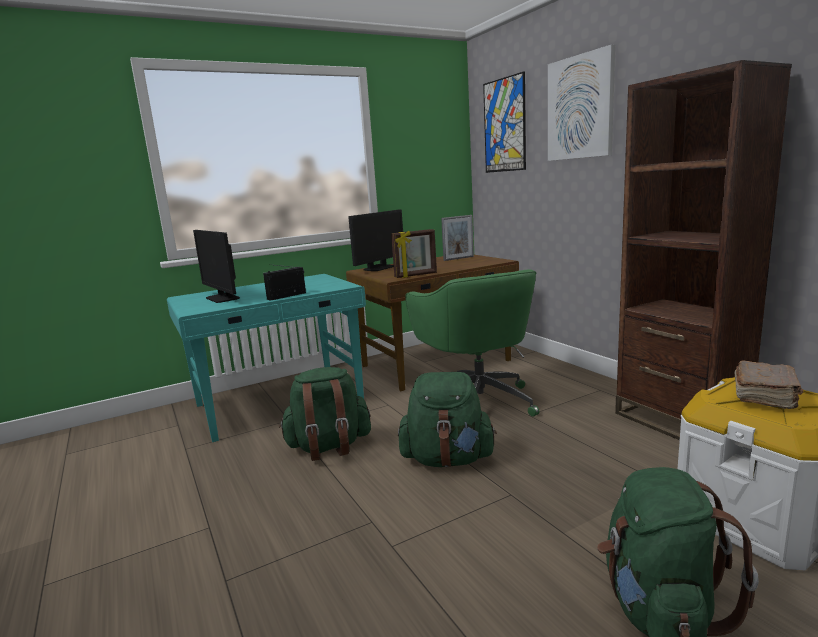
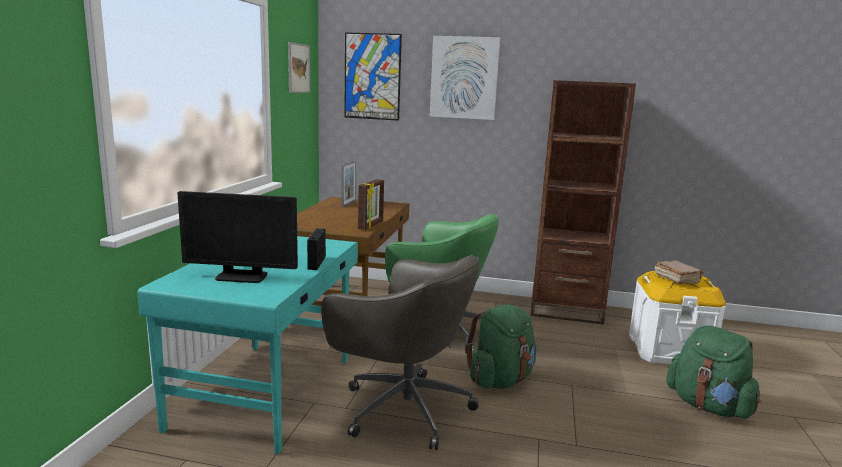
camera: 50 degrees left, 0 degrees up
green backpack [279,367,371,461] -> grey office chair [321,255,480,450]
monitor [348,209,403,271] -> none
none -> picture [288,42,310,93]

